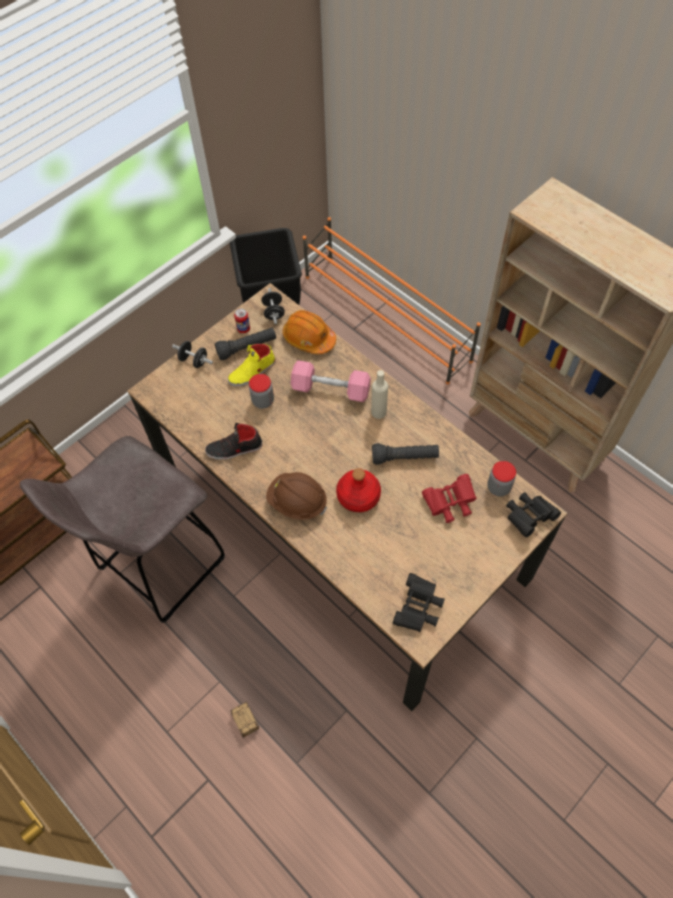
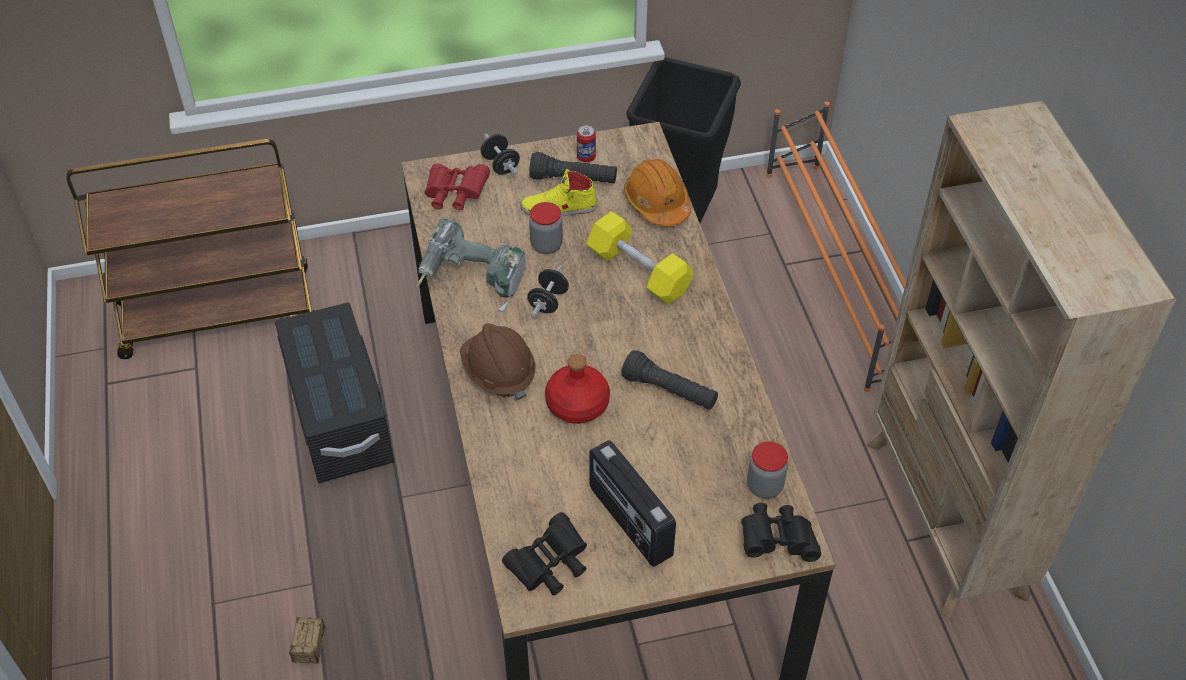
camera: 30 degrees right, 10 degrees down
grey stool [20,436,225,623] -> black storage box [275,303,394,483]
black shoe [205,423,262,460] -> power drill [417,218,526,312]
black dumbbell [261,288,285,324] -> black dumbbell moved to [527,265,569,318]
pink dumbbell [291,360,371,402] -> yellow dumbbell [586,211,693,305]
beige bottle [371,370,388,419] -> none
red binoculars [422,474,477,523] -> red binoculars moved to [425,163,490,210]
none -> radio [589,440,676,567]

